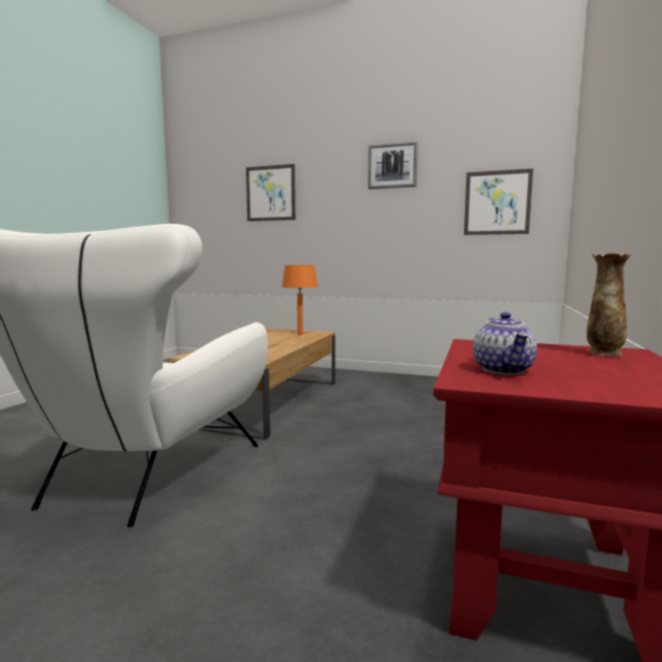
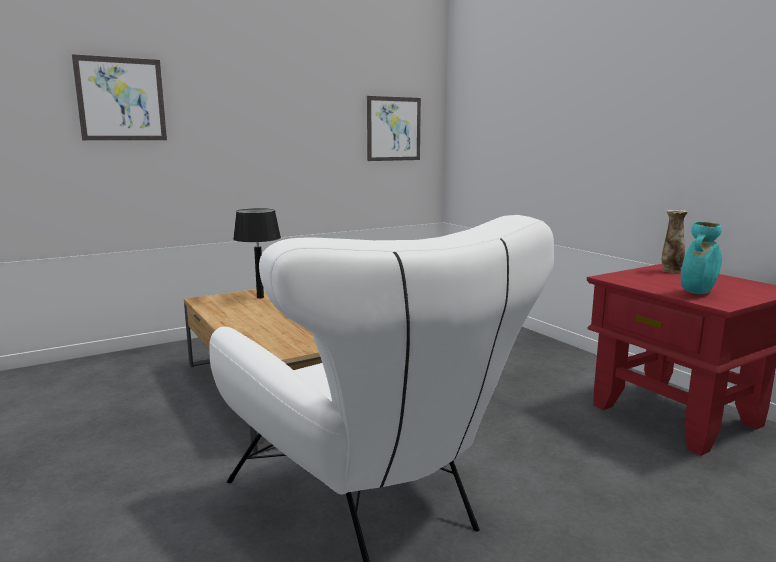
camera: 50 degrees left, 5 degrees up
orange table lamp [282,265,318,335] -> black table lamp [233,208,281,299]
picture [368,141,418,189] -> none
teapot [473,312,537,375] -> turquoise vase [681,222,722,294]

